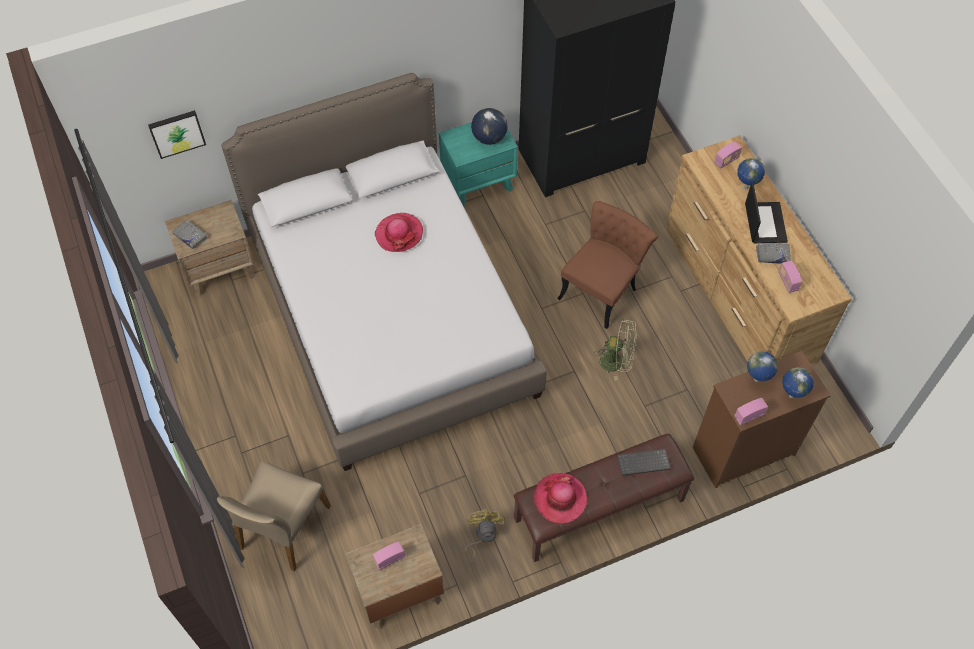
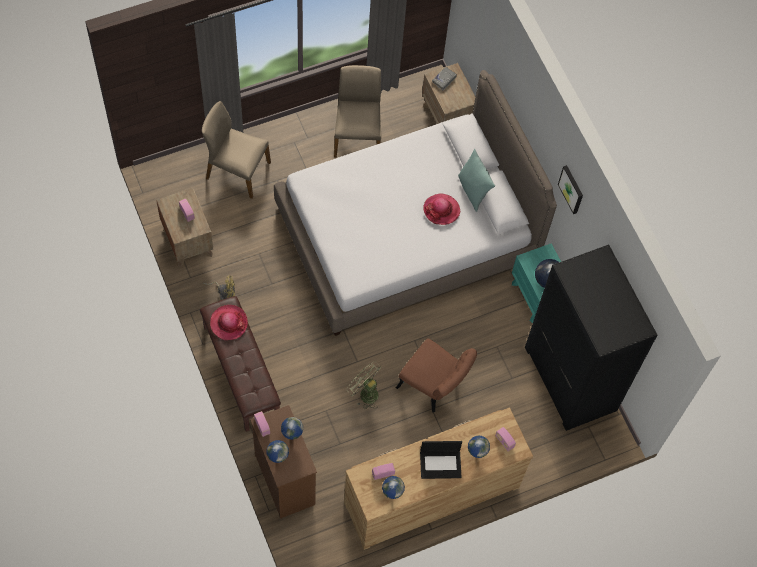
camera: 85 degrees right, 5 degrees up
picture [148,110,206,159] -> picture moved to [558,165,583,214]
green fan [594,319,637,381] -> green fan turned 120 degrees clockwise [347,362,381,409]
keyboard [617,449,671,476] -> none
grey book [756,243,791,264] -> none
none -> beige chair [334,65,381,158]
none -> globe [382,476,405,499]
none -> turquoise pillow [458,149,495,212]

